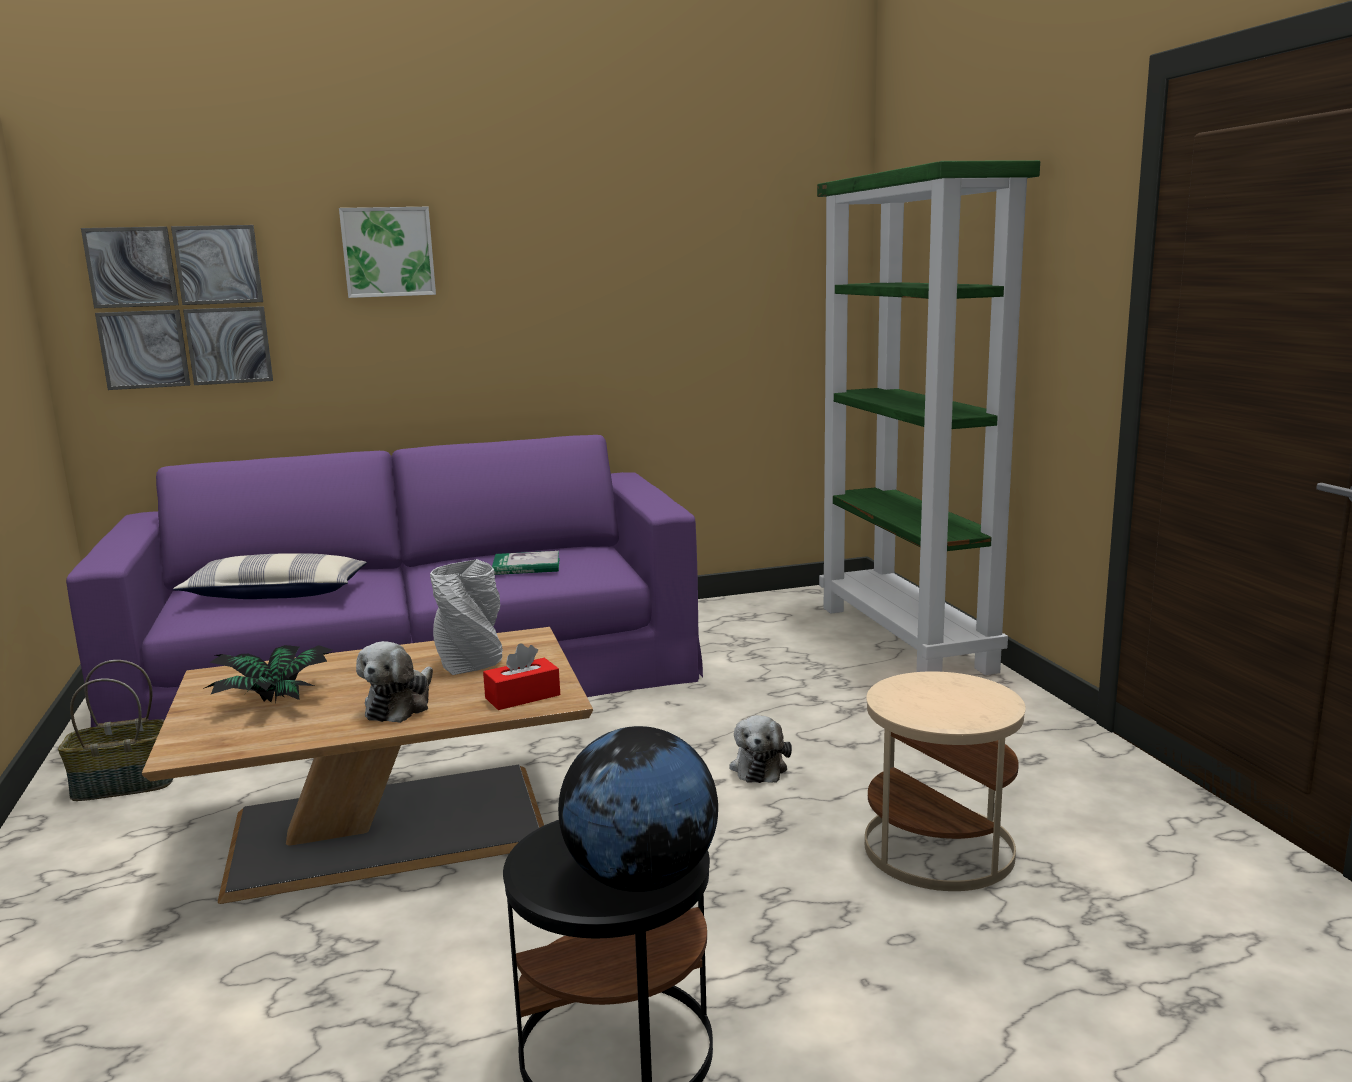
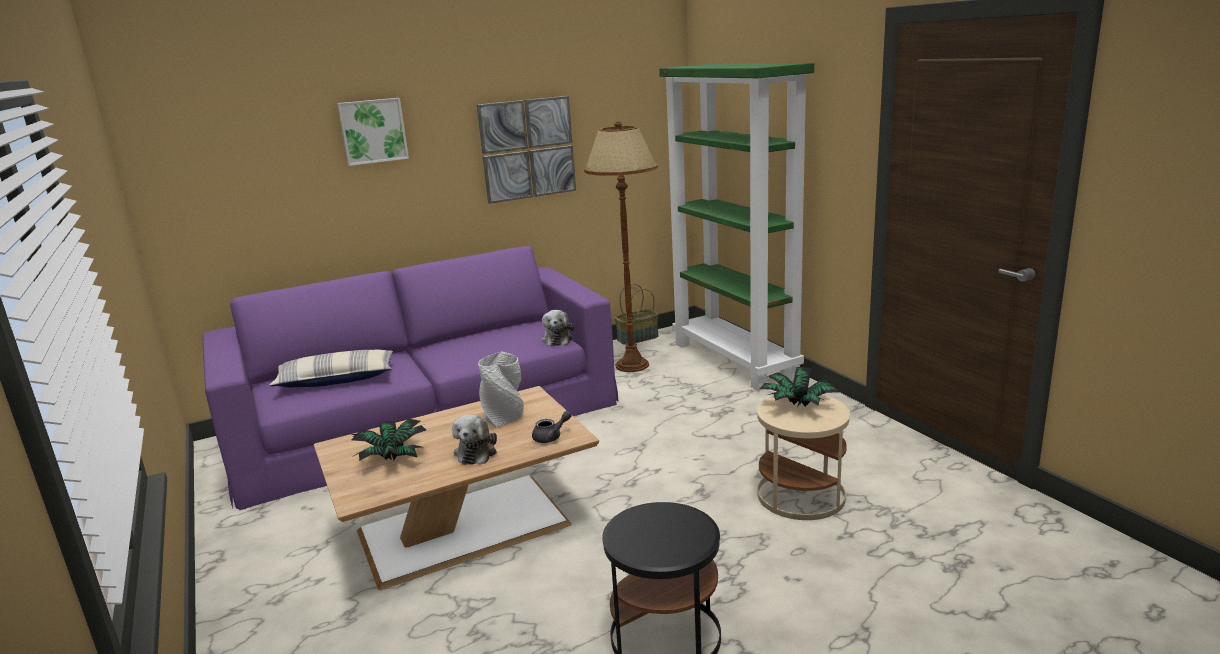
camera: 10 degrees left, 5 degrees up
basket [58,660,173,801] -> basket moved to [615,283,659,345]
picture [81,225,273,390] -> picture moved to [477,96,576,204]
red tissue box [483,643,560,710] -> grey teapot [532,411,572,443]
book [492,551,559,575] -> none
globe [558,726,718,892] -> none
plush toy [729,715,792,783] -> plush toy moved to [541,310,574,346]
none -> brown floor lamp [584,122,658,372]
none -> potted plant [760,367,839,407]

